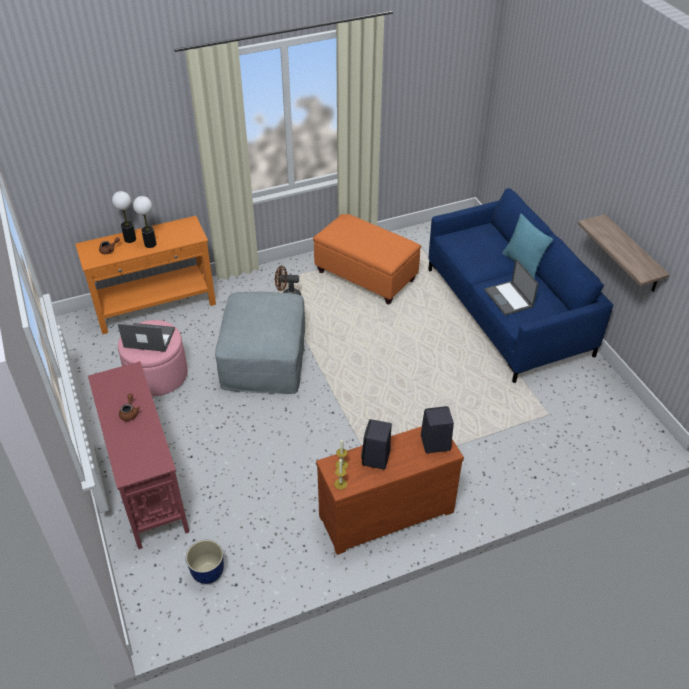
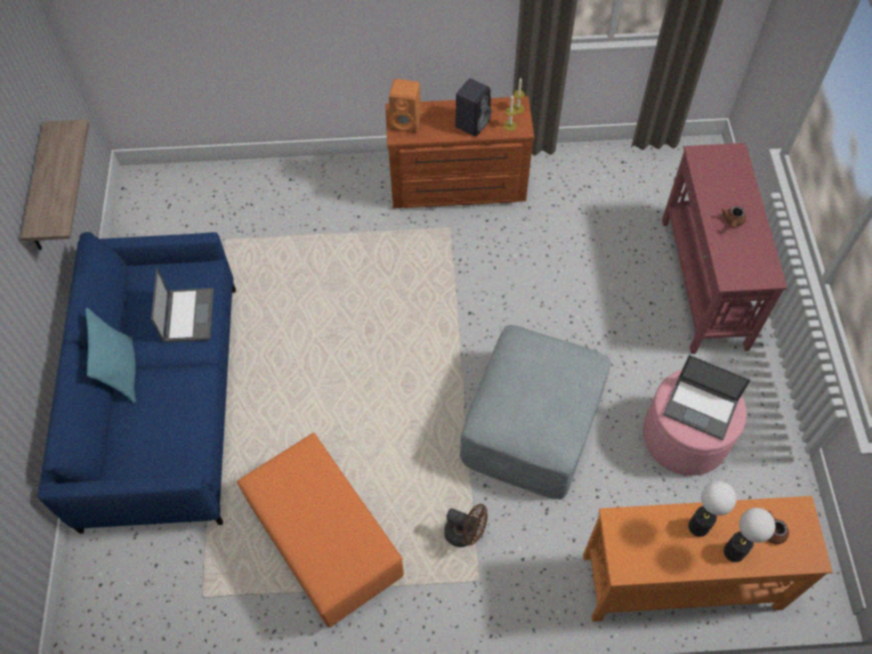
camera: 160 degrees left, 15 degrees up
planter [186,540,224,584] -> none
black speaker [421,406,454,453] -> orange speaker [389,79,422,133]

